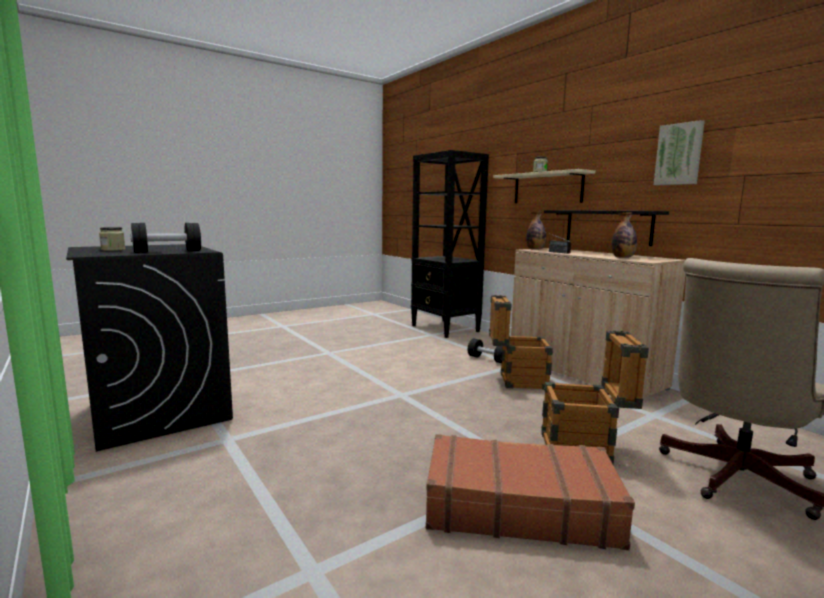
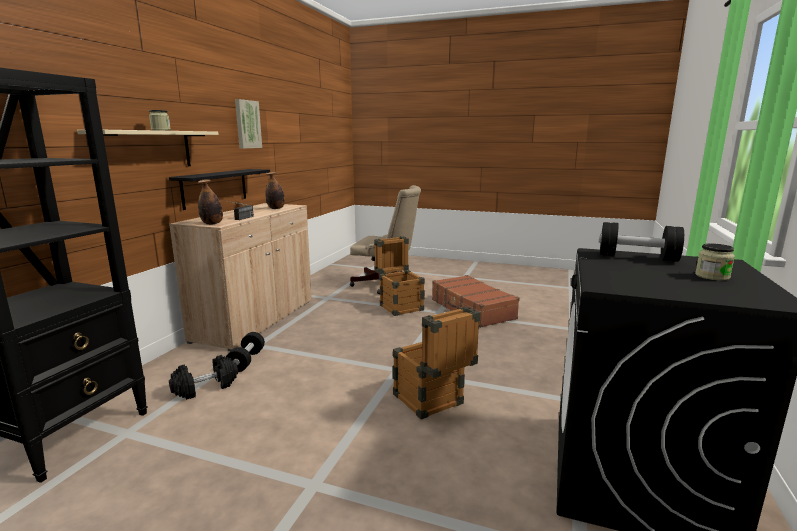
camera: 125 degrees left, 5 degrees up
crate [489,295,553,390] -> crate moved to [393,306,480,419]
none -> black dumbbell [169,355,238,400]

